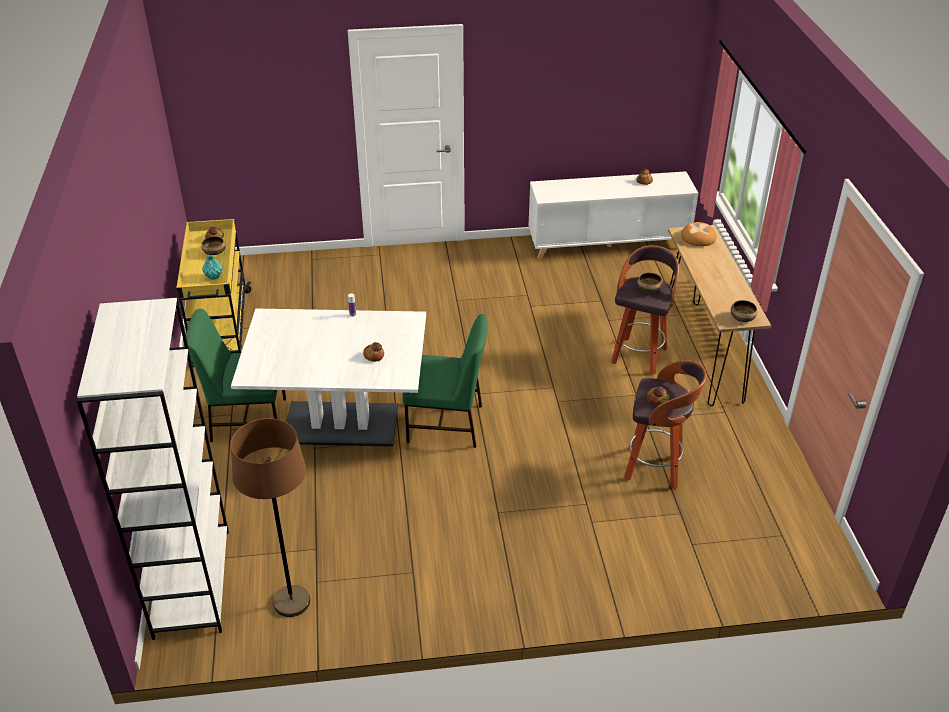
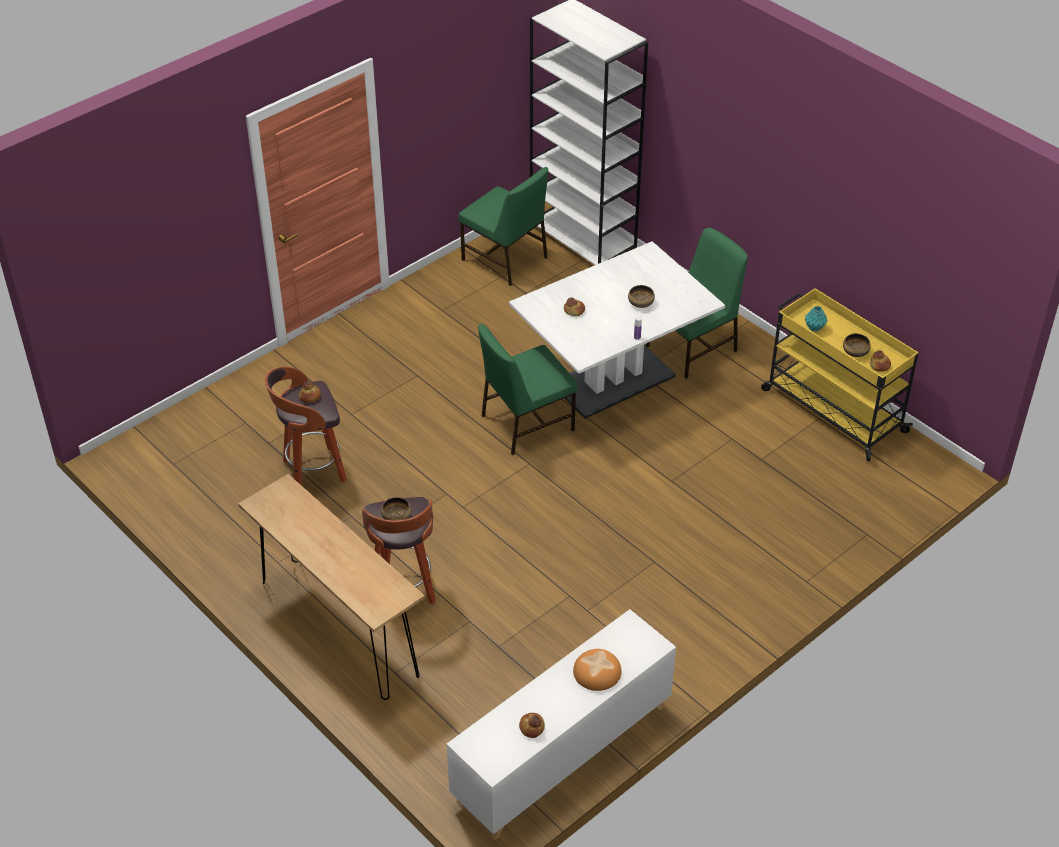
camera: 145 degrees right, 5 degrees up
brown floor lamp [231,418,310,617] -> green chair [459,167,548,286]
bread [681,222,717,246] -> bread moved to [573,649,621,691]
bowl [731,300,757,322] -> bowl moved to [628,285,655,308]

